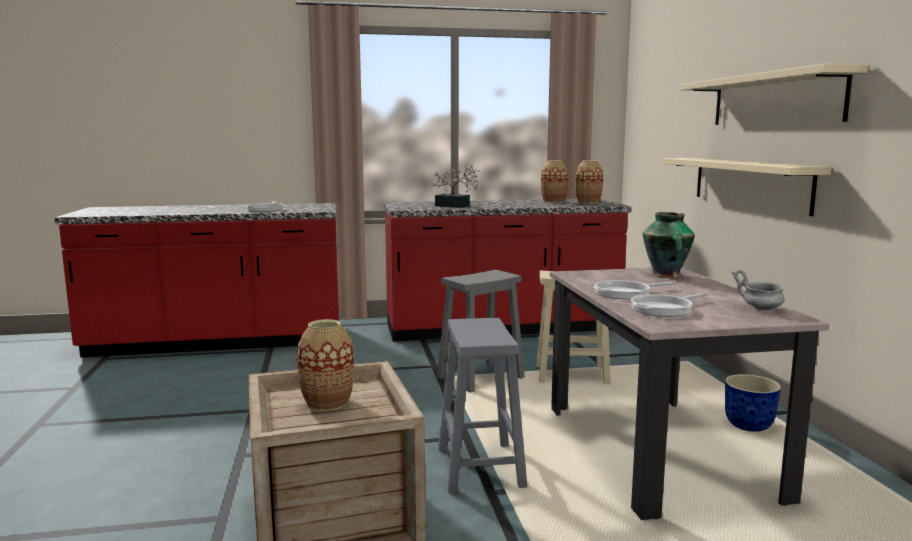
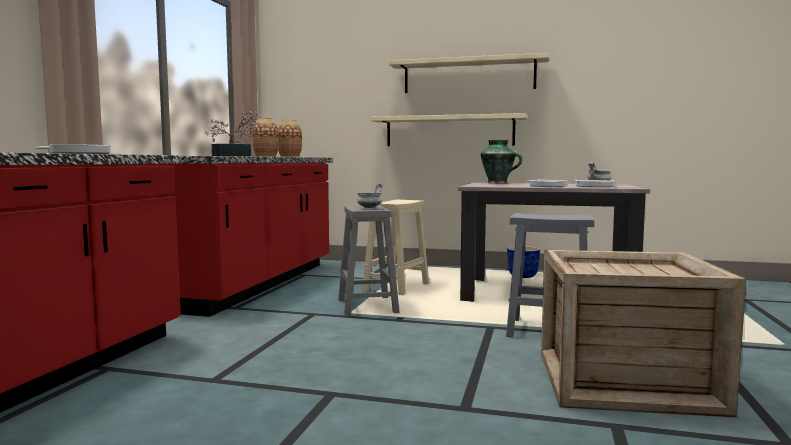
camera: 65 degrees left, 5 degrees down
vase [297,319,354,411] -> none
none -> grey bowl [357,183,383,208]

